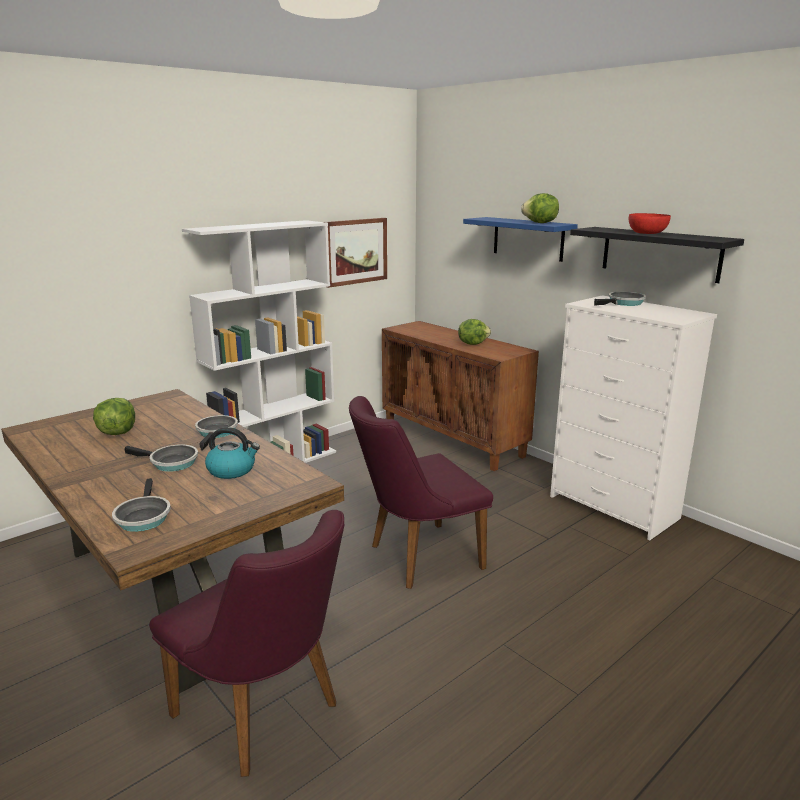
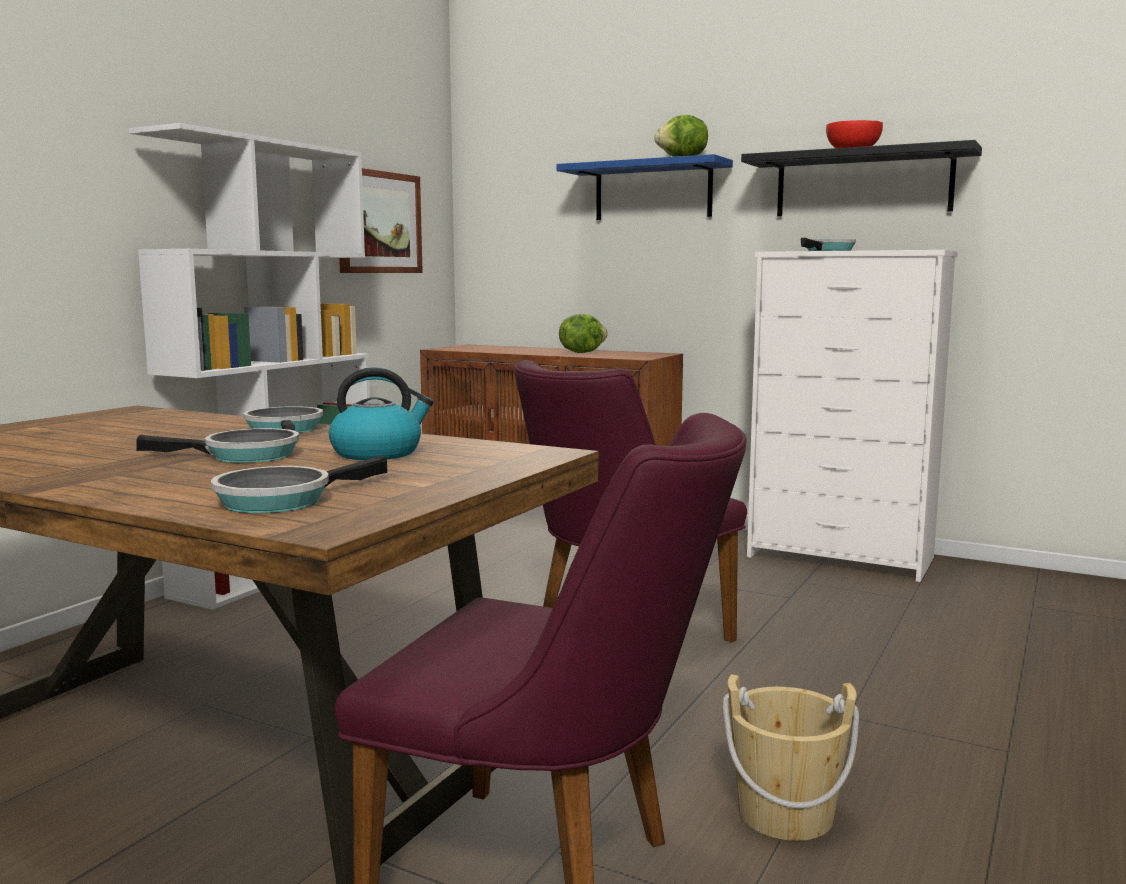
camera: 20 degrees left, 10 degrees down
lettuce [93,398,135,435] -> none
frying pan [112,478,171,532] -> frying pan turned 75 degrees clockwise [211,455,387,513]
none -> beige bucket [723,674,859,841]

